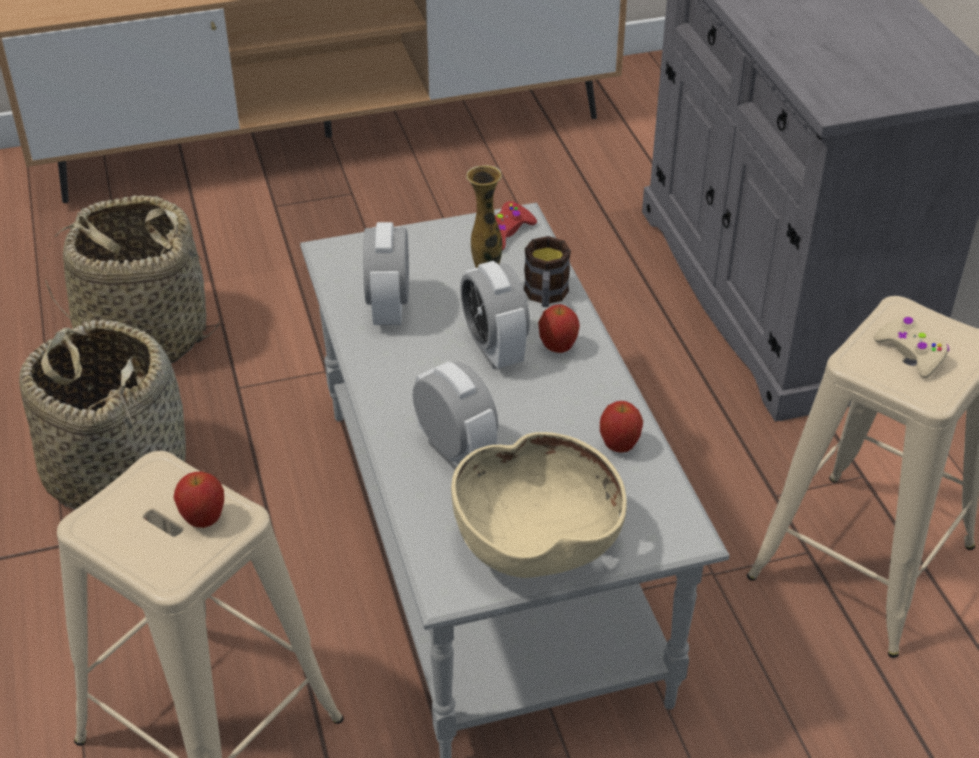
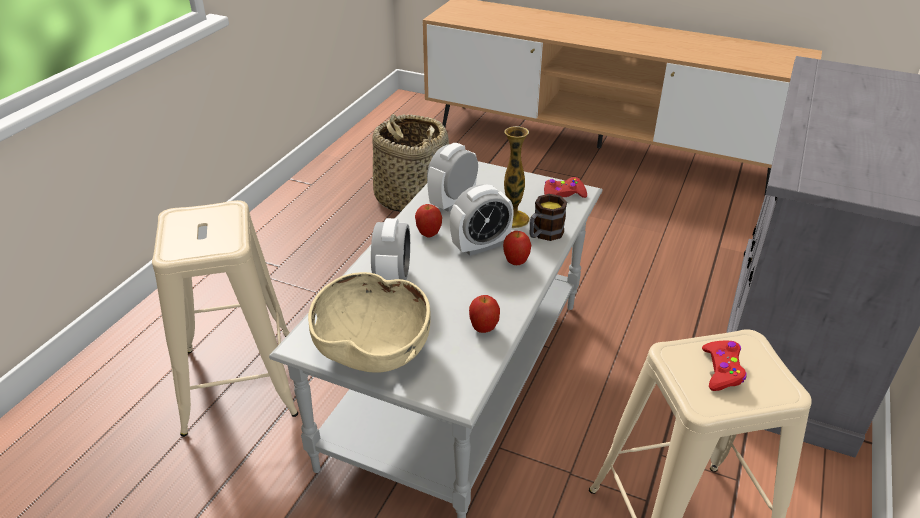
camera: 40 degrees right, 5 degrees down
basket [19,320,186,509] -> none
apple [173,472,224,528] -> apple moved to [415,204,442,238]
alarm clock [460,261,530,369] -> alarm clock turned 135 degrees counterclockwise [450,184,514,256]
beige game controller [874,316,949,378] -> red game controller [702,341,747,391]

